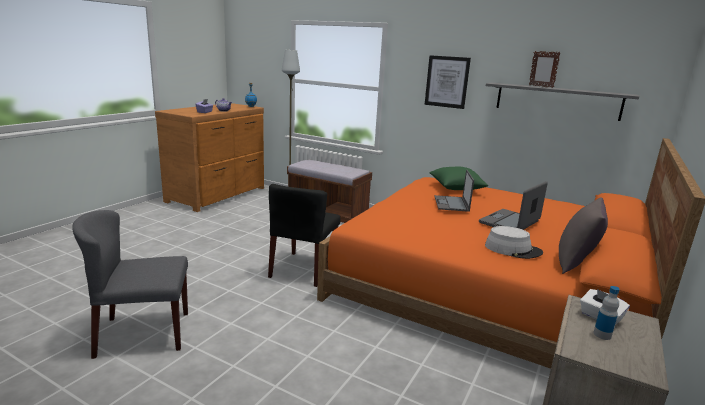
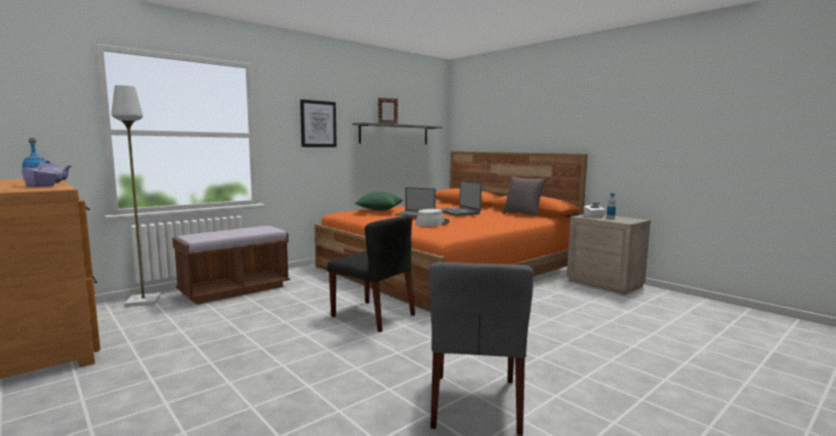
camera: 70 degrees left, 10 degrees down
grey hat [485,226,543,259] -> grey hat moved to [416,209,450,227]

